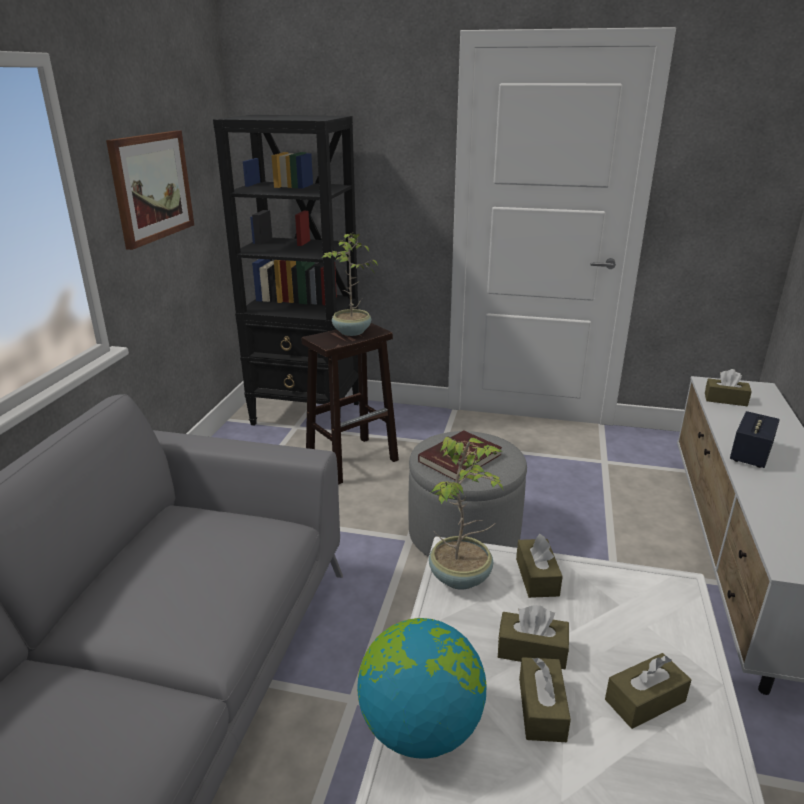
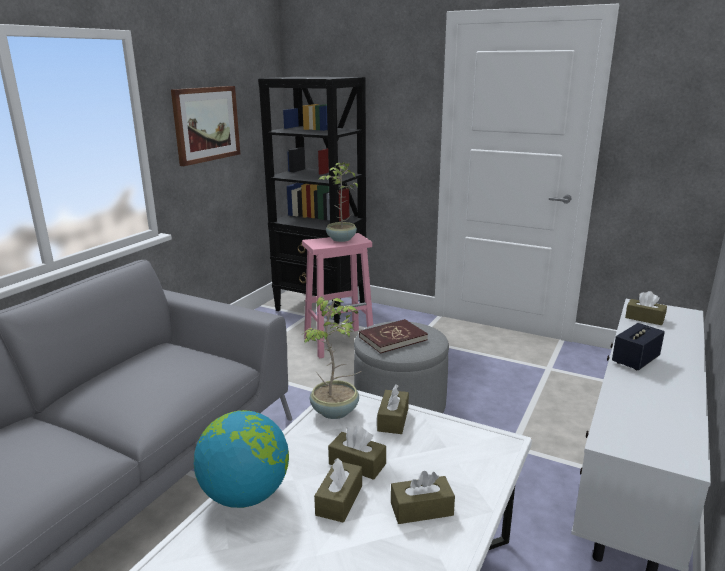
camera: 15 degrees right, 5 degrees down
brown stool [302,323,399,485] -> pink stool [302,233,373,358]

